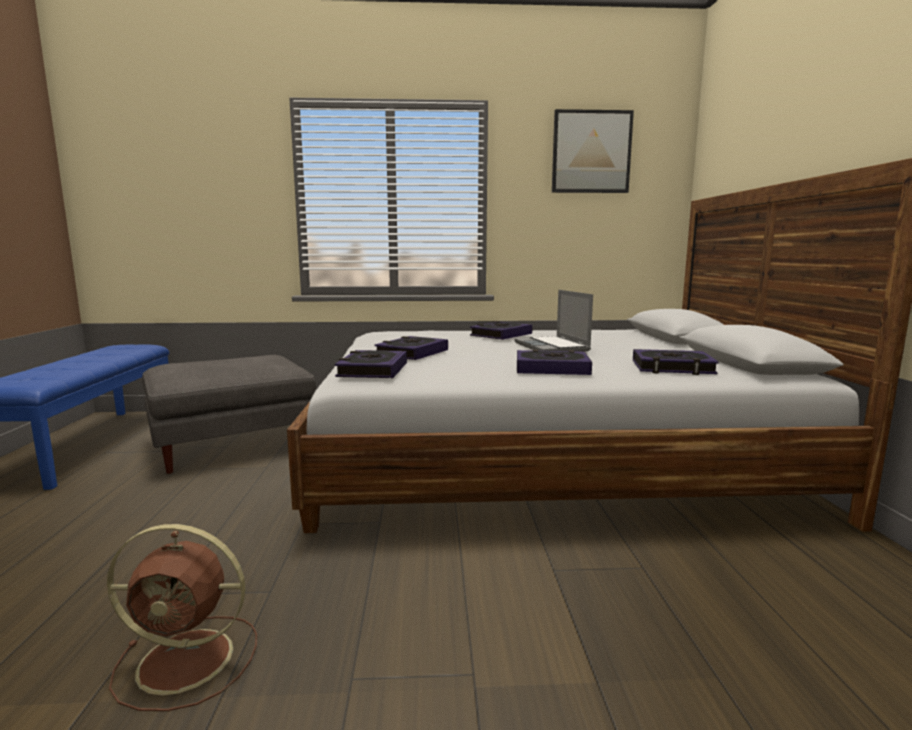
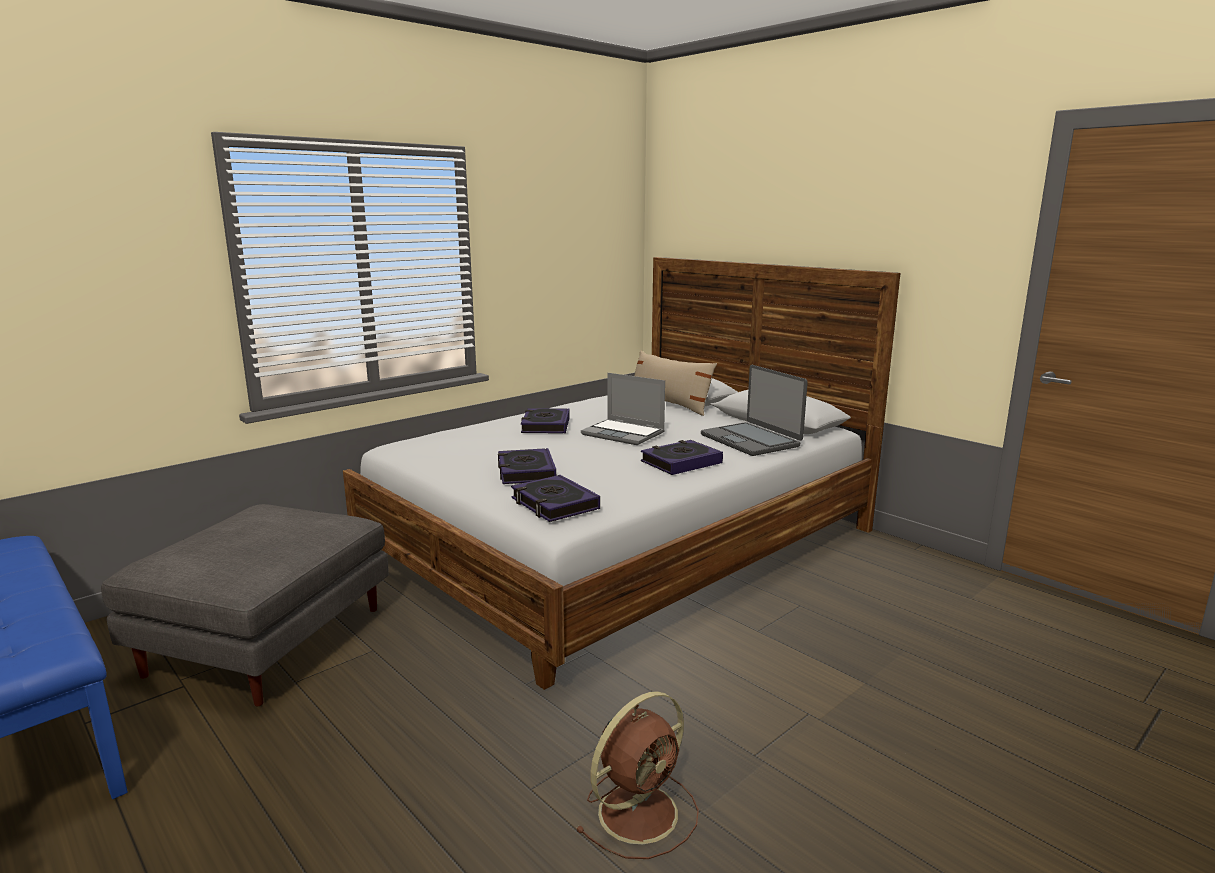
camera: 40 degrees left, 5 degrees up
picture [552,109,634,193] -> none
book [633,349,719,375] -> laptop [701,365,808,456]
none -> beige pillow [634,350,717,416]

